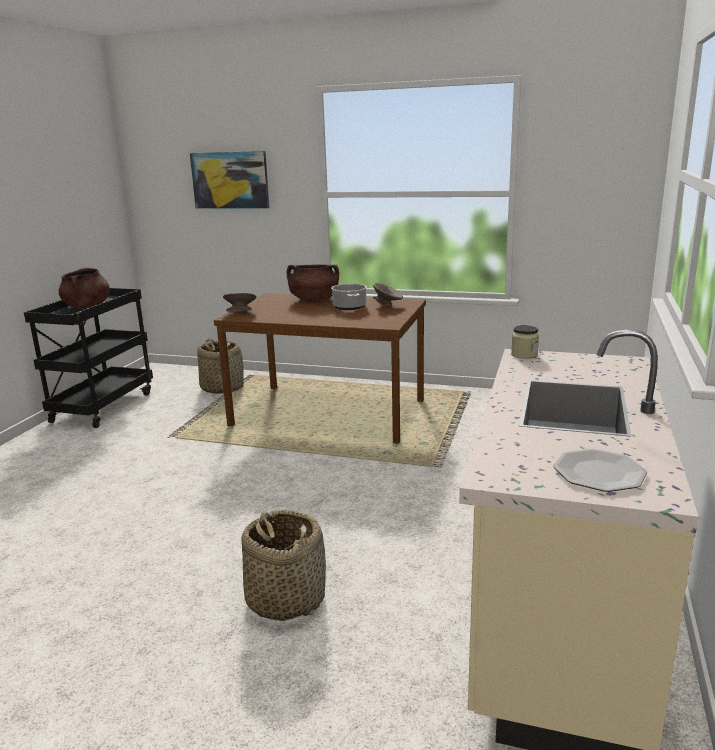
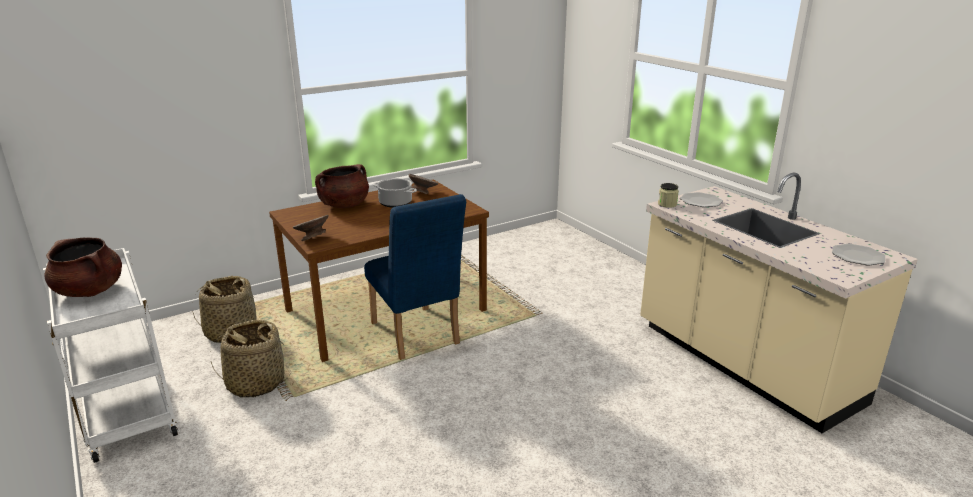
camera: 50 degrees left, 5 degrees up
black cart [24,288,153,428] -> white cart [43,248,178,463]
picture [190,151,270,209] -> none
basket [242,510,326,621] -> basket moved to [211,320,291,398]
none -> blue chair [364,194,466,360]
none -> plate [680,192,723,207]

